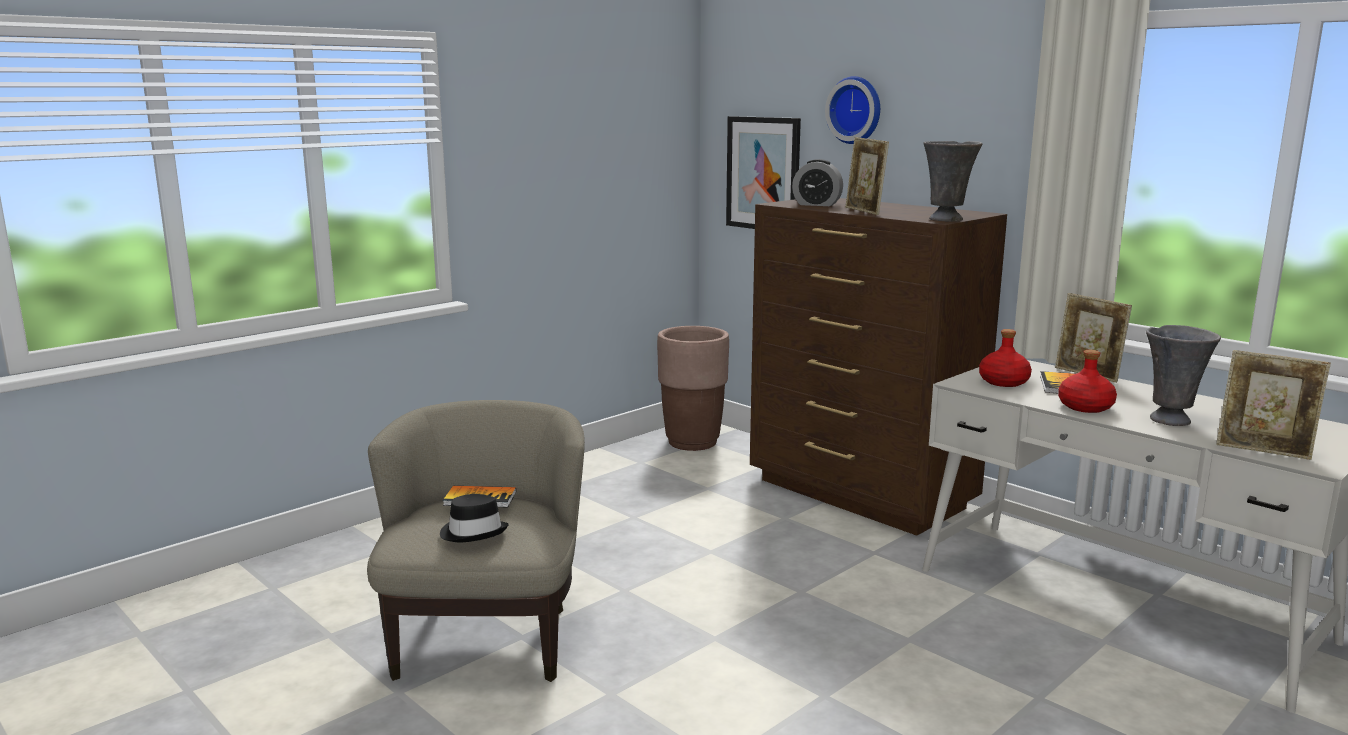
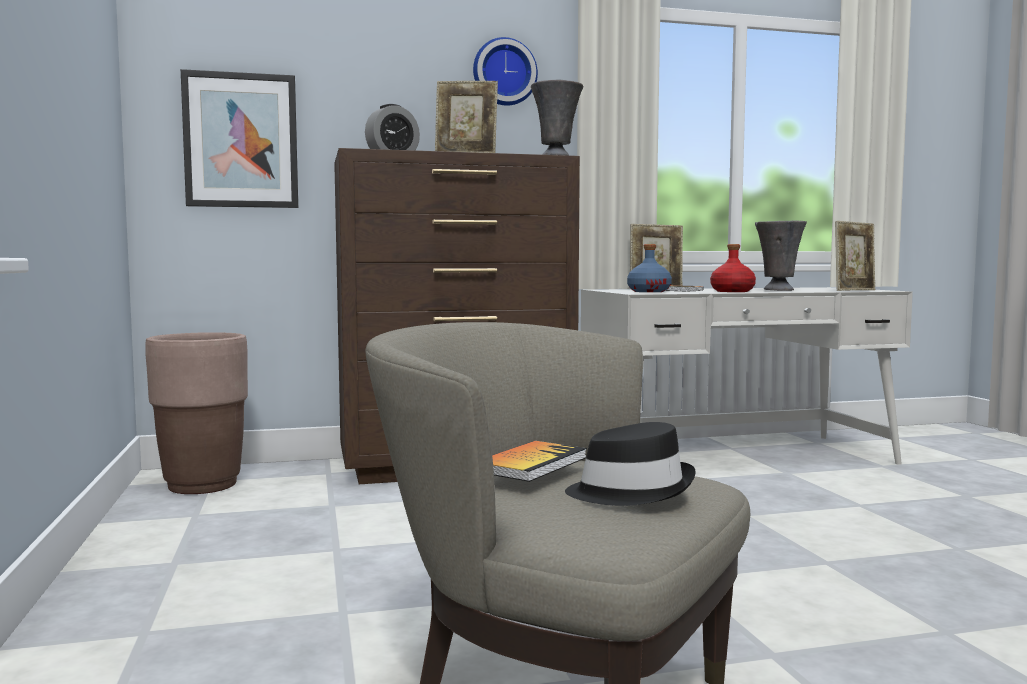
camera: 60 degrees left, 10 degrees down
wall clock [825,76,880,144] -> wall clock moved to [473,37,538,106]
red bottle [979,329,1032,387] -> blue bottle [627,244,672,292]

